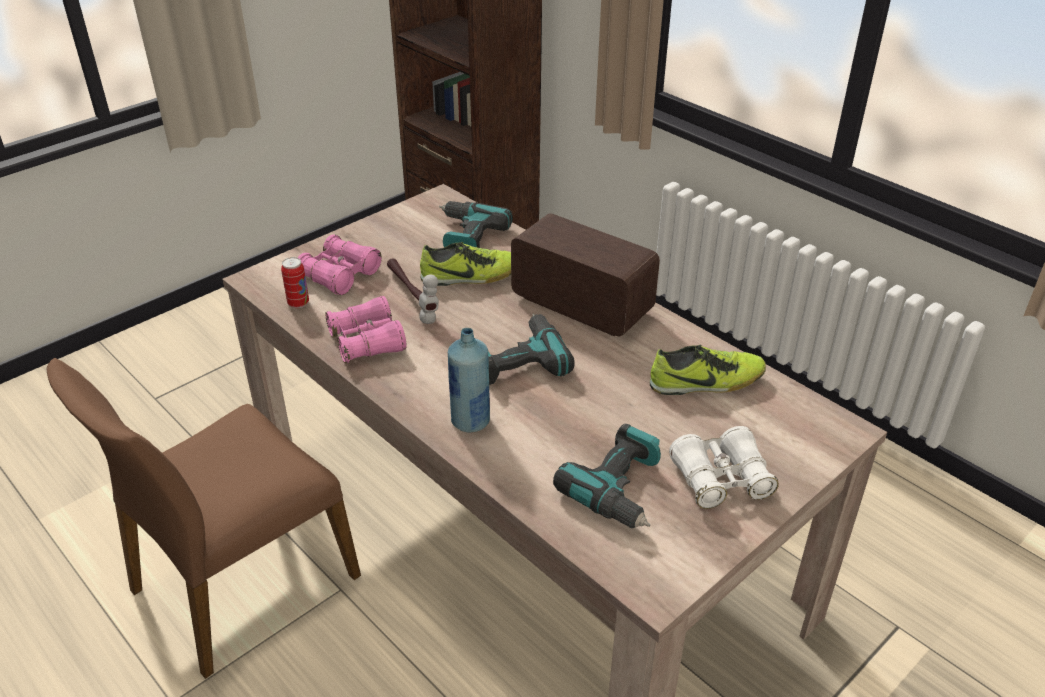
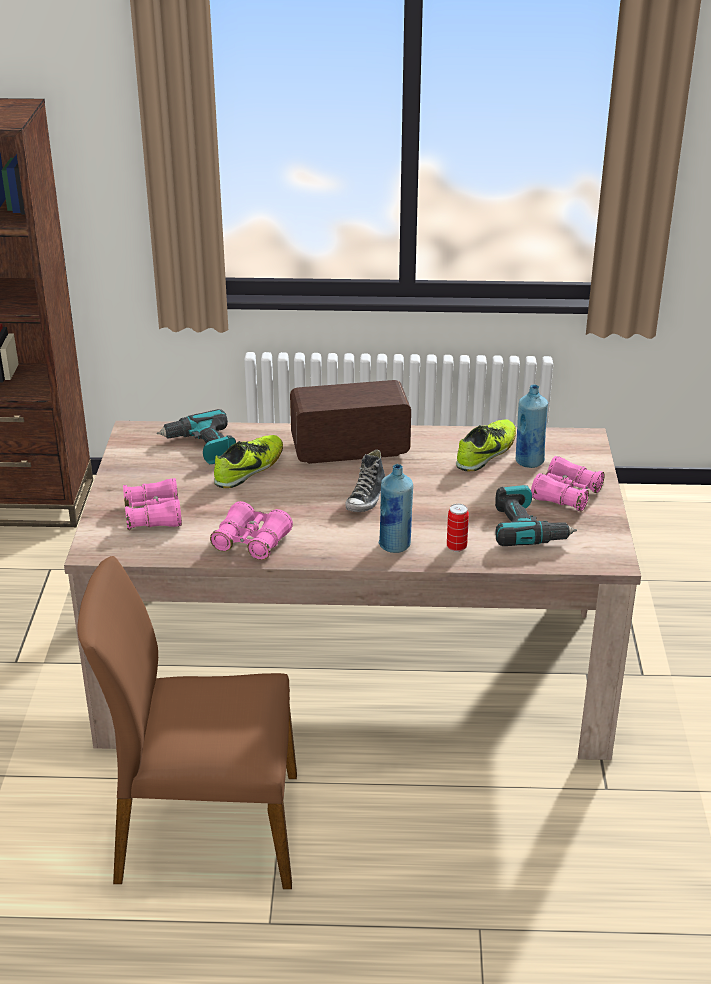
camera: 45 degrees left, 5 degrees down
brown chair [47,358,361,679] -> brown chair turned 90 degrees clockwise [78,556,297,889]
can [281,257,309,308] -> can moved to [447,504,469,552]
hammer [387,258,439,324] -> none
power drill [488,314,575,385] -> shoe [345,450,386,512]
white binoculars [669,426,779,509] -> pink binoculars [531,456,605,511]
none -> blue bottle [515,384,548,468]

